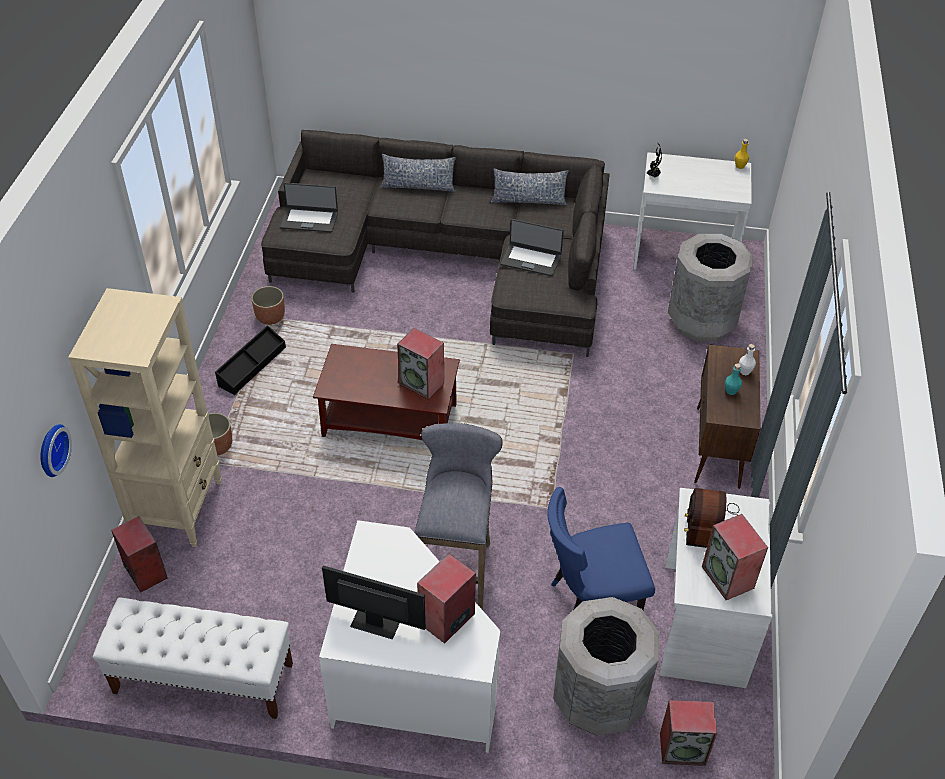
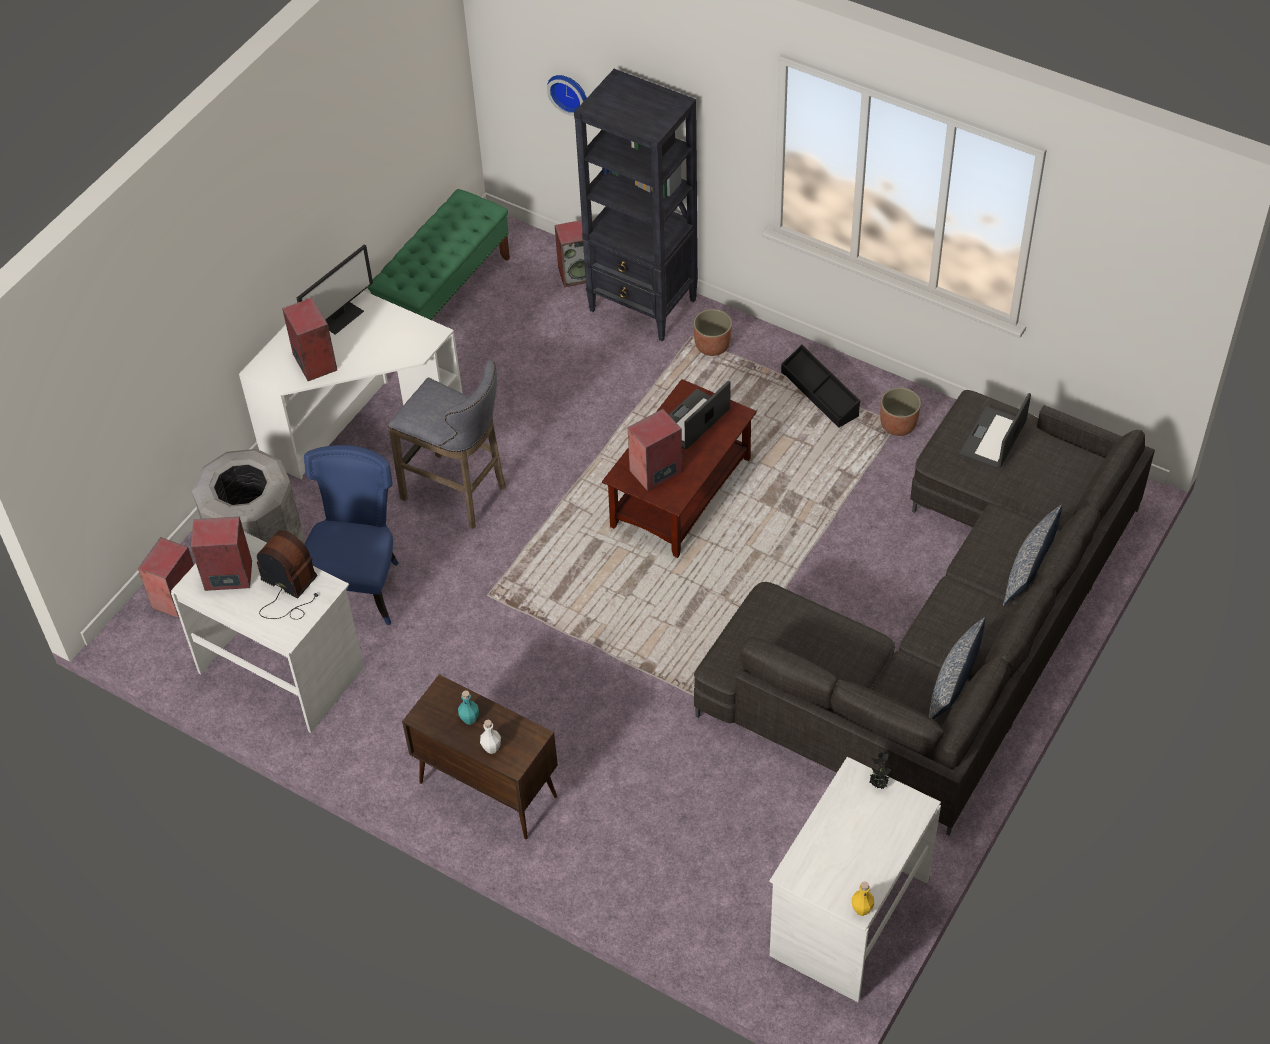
camera: 115 degrees right, 5 degrees up
beige bookcase [68,288,222,547] -> black bookcase [574,69,698,342]
white bench [93,597,293,719] -> green bench [368,189,510,320]
laptop [501,219,564,276] -> laptop moved to [669,380,731,449]
grey trash can [668,234,754,342] -> none

